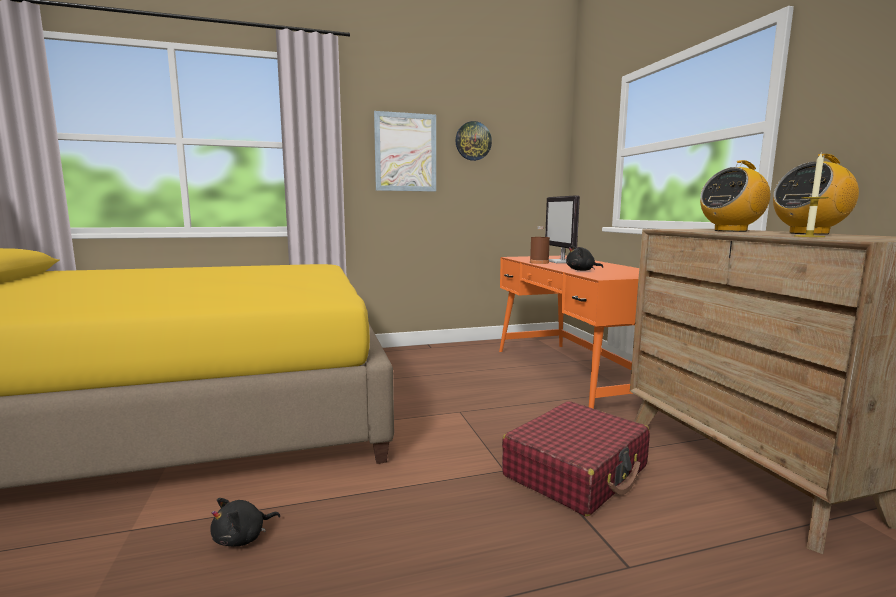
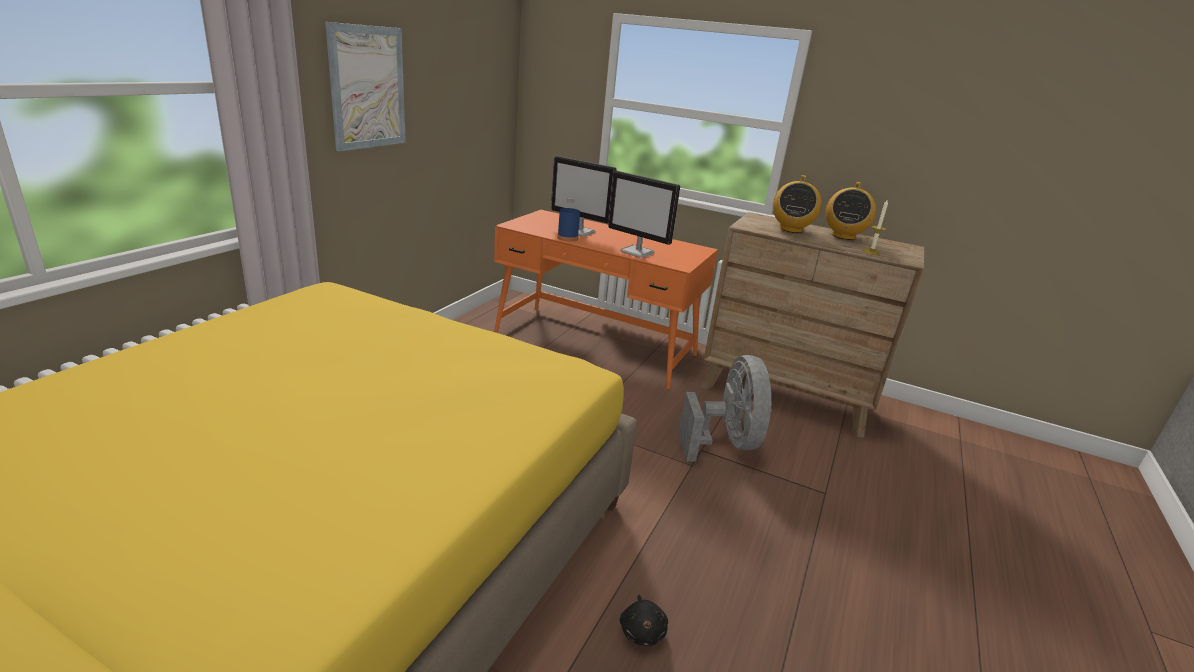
camera: 50 degrees left, 15 degrees up
wall clock [455,121,492,161] -> none
red suitcase [502,401,650,516] -> grey fan [679,355,772,462]
brown bottle [530,226,550,264] -> blue bottle [557,198,580,242]
black plush toy [566,245,603,271] -> monitor [608,171,680,258]

